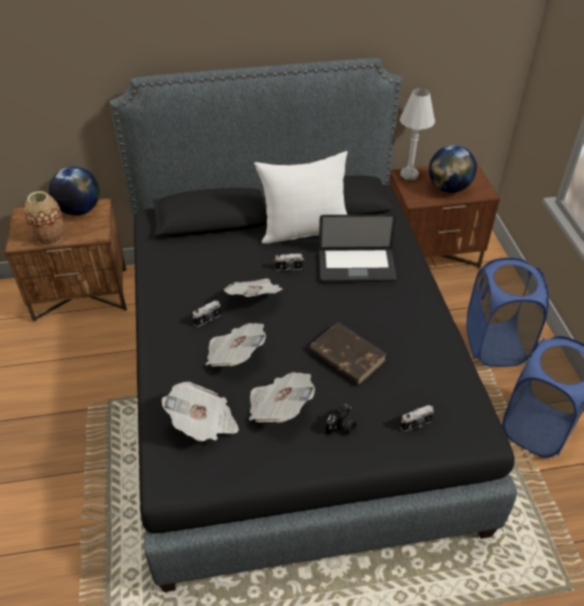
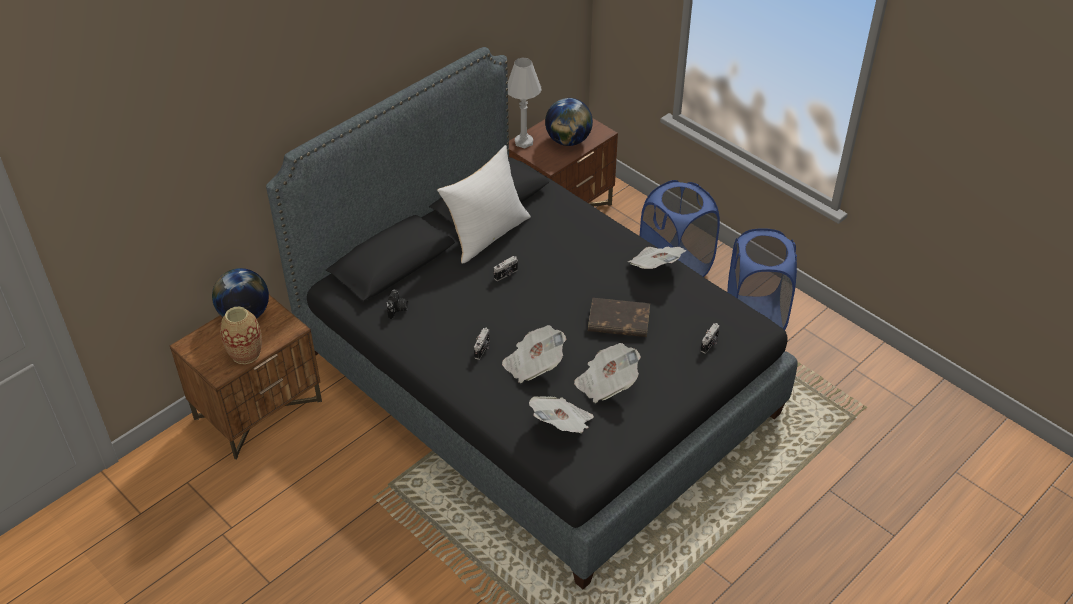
camera: 35 degrees left, 0 degrees up
newspaper [224,279,282,297] -> newspaper moved to [628,247,686,269]
laptop [319,214,397,282] -> none
camera [326,403,356,435] -> camera moved to [387,289,408,319]

